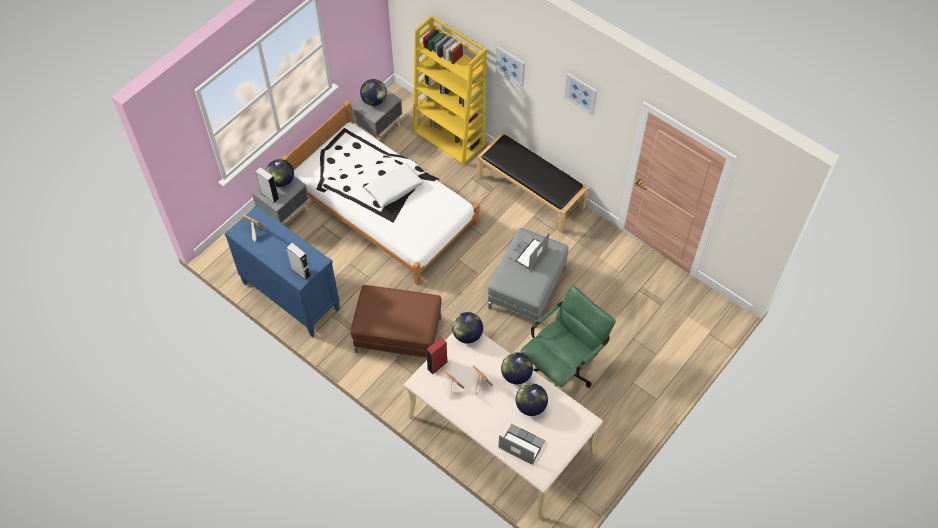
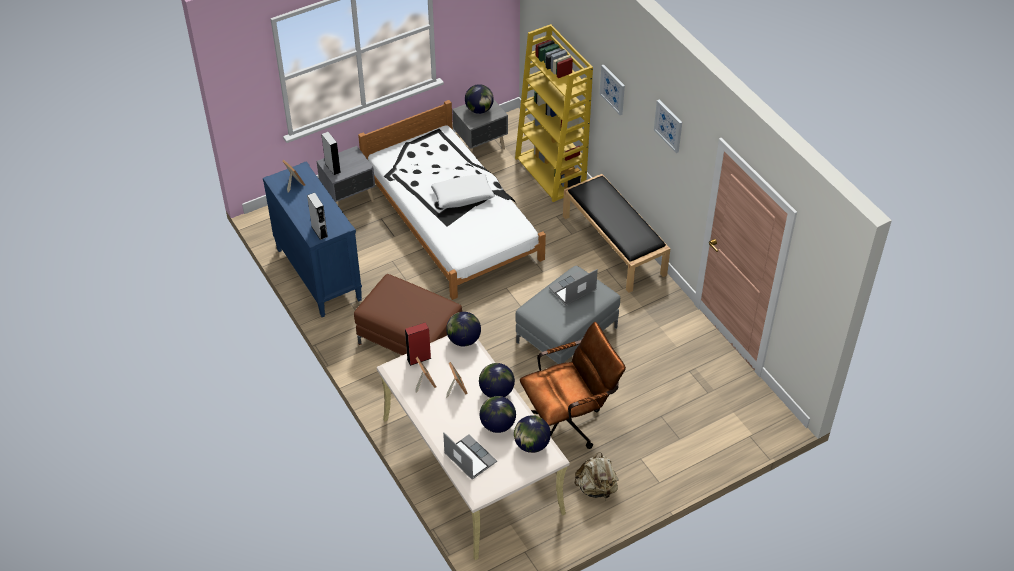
camera: 20 degrees right, 10 degrees down
globe [266,159,294,187] -> globe moved to [514,415,551,453]
green office chair [520,285,616,388] -> brown office chair [520,322,626,449]
none -> beige backpack [574,452,619,499]

